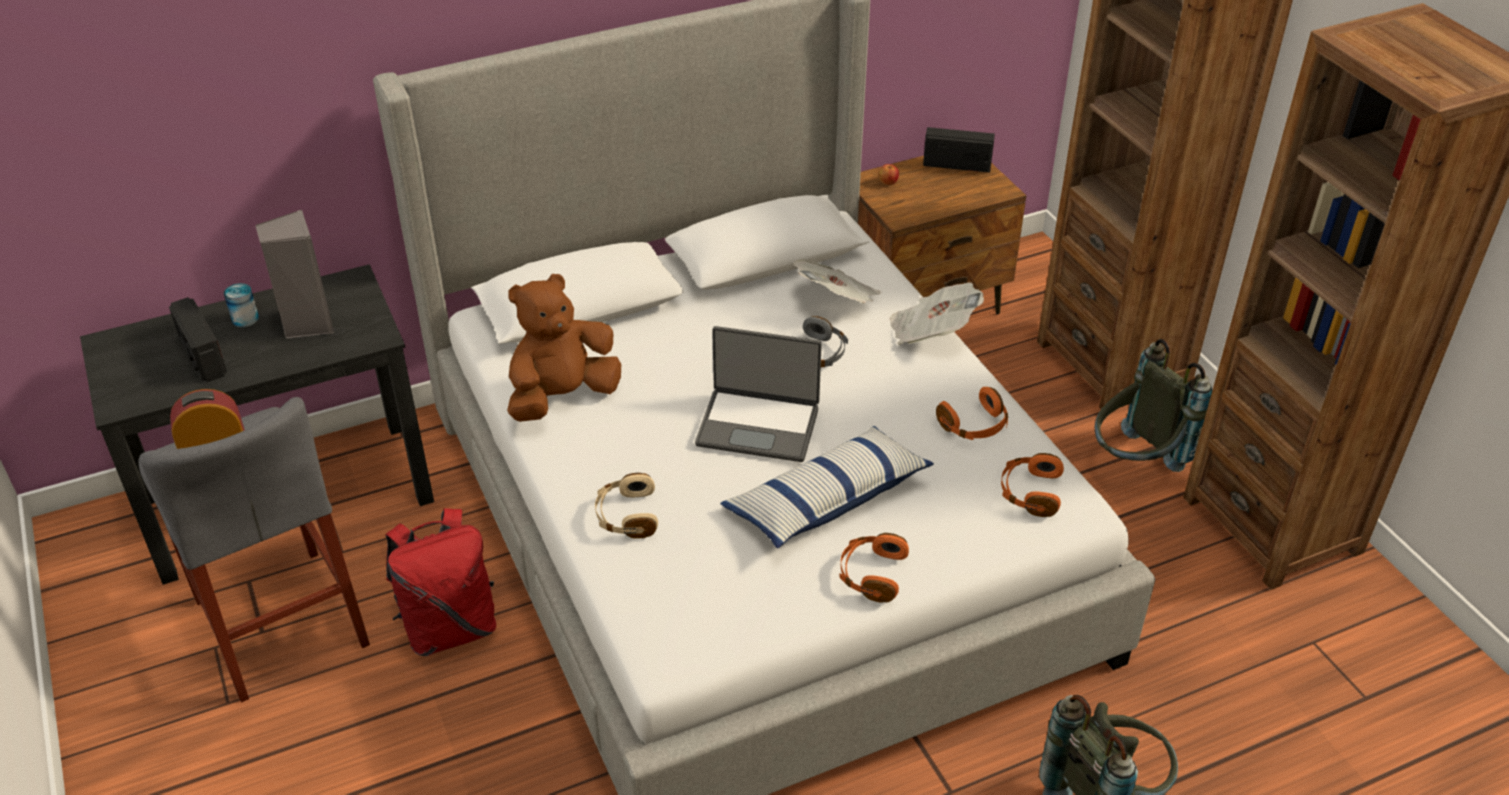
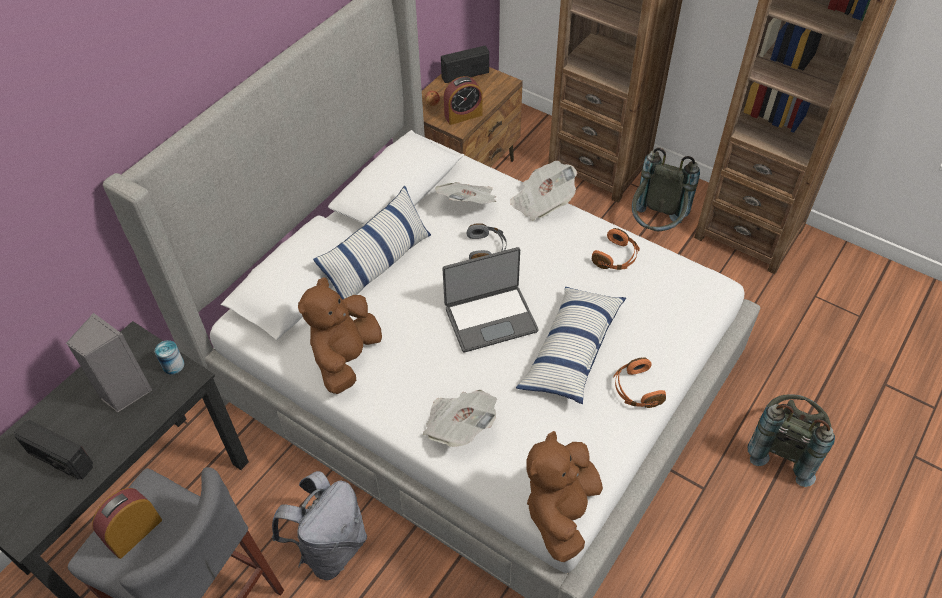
camera: 30 degrees left, 10 degrees up
can [223,283,259,327] -> can moved to [155,340,184,375]
red backpack [385,508,496,656] -> grey backpack [272,471,367,580]
beige headphones [595,473,658,539] -> newspaper [423,390,497,447]
orange headphones [1001,453,1064,517] -> none
none -> pillow [313,186,431,300]
none -> alarm clock [444,76,482,125]
none -> brown plush toy [526,431,603,562]

